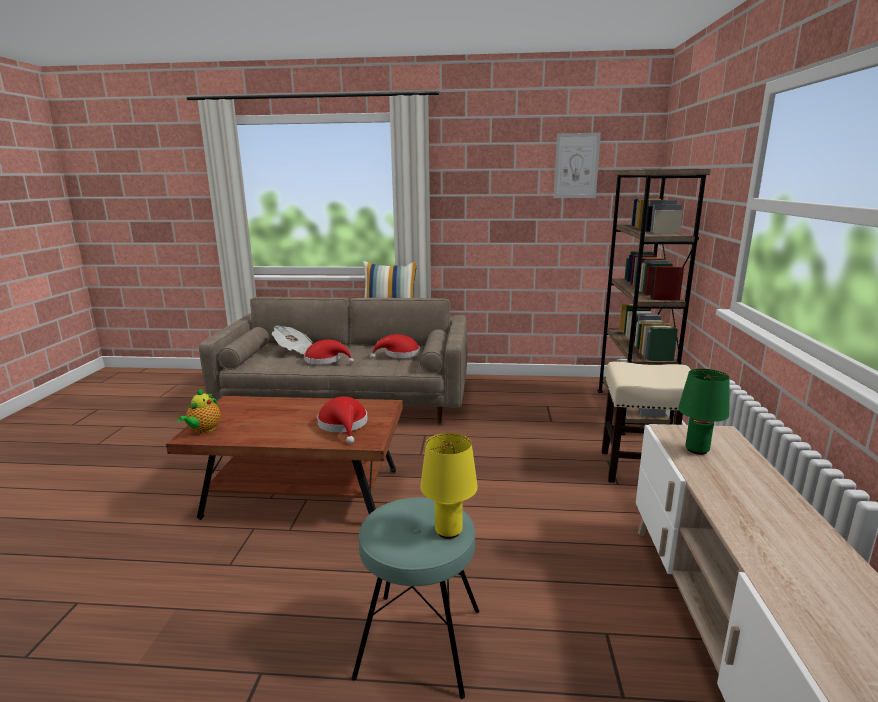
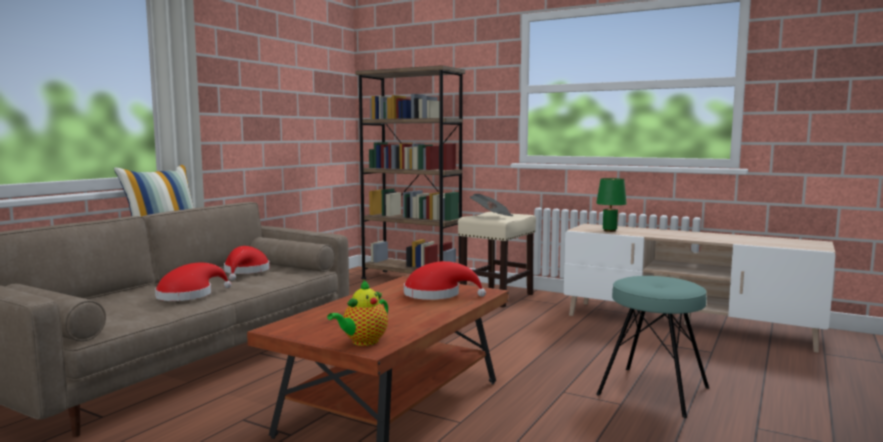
camera: 65 degrees left, 10 degrees down
teapot [178,388,221,434] -> teapot turned 90 degrees clockwise [327,280,388,346]
newspaper [272,326,313,355] -> newspaper moved to [470,194,514,216]
yellow table lamp [420,433,478,539] -> none
picture [554,133,601,198] -> none

